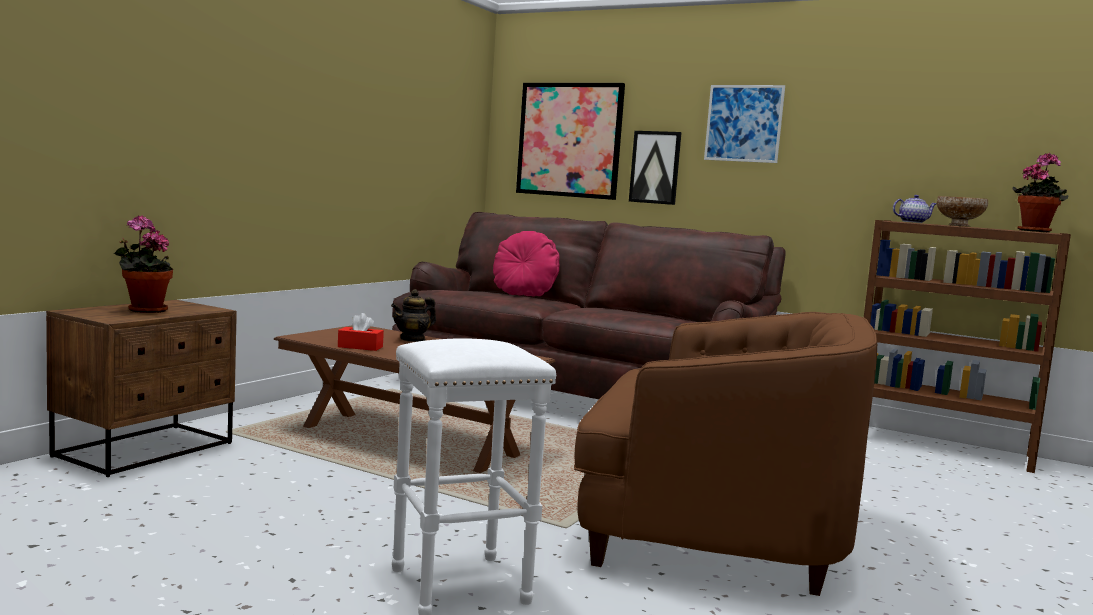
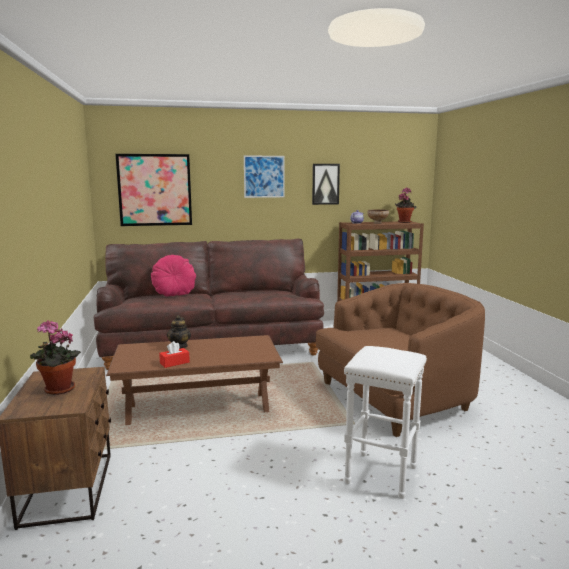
camera: 40 degrees left, 5 degrees up
picture [629,131,682,205] -> picture moved to [312,164,340,205]

